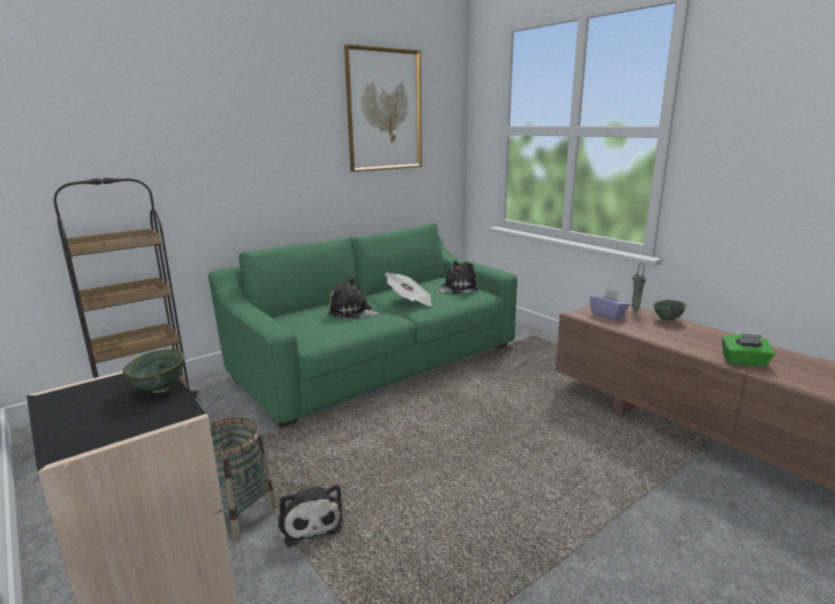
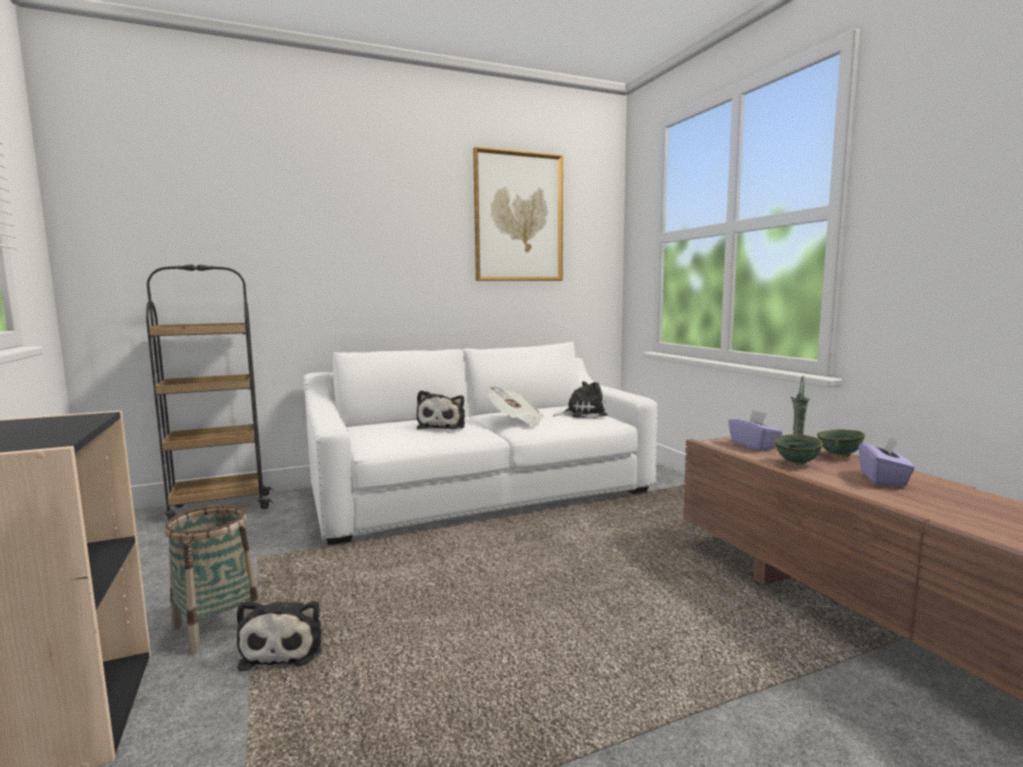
camera: 15 degrees right, 10 degrees down
green bowl [123,349,184,393] -> green bowl moved to [774,434,823,466]
green sofa [208,223,517,428] -> white sofa [304,342,658,545]
plush toy [328,276,381,319] -> plush toy turned 120 degrees counterclockwise [417,390,465,430]
green tissue box [722,333,775,367] -> none
none -> purple tissue box [859,437,915,487]

